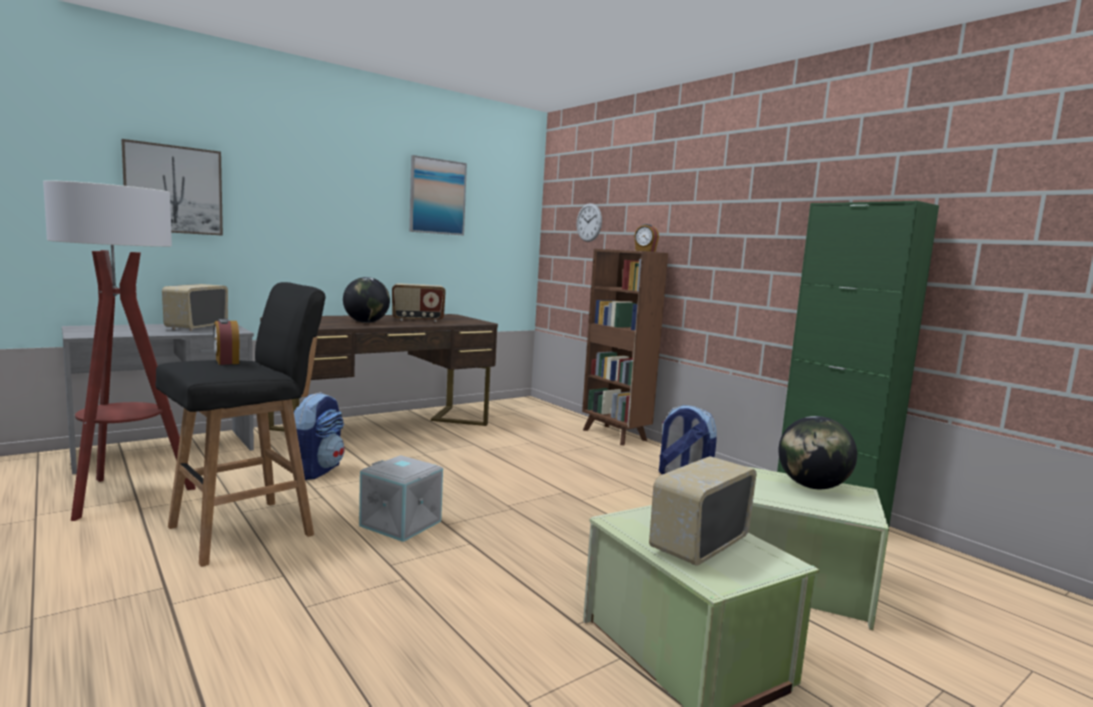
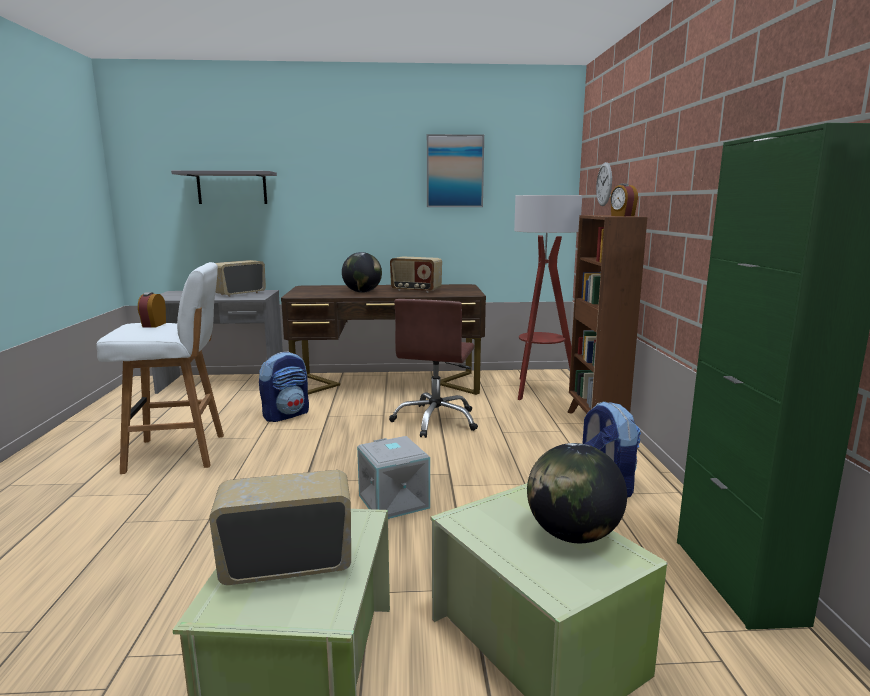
camera: 35 degrees right, 5 degrees up
floor lamp [43,180,196,521] -> floor lamp moved to [514,195,582,400]
picture [121,139,223,236] -> grey shelf [171,170,277,204]
black stool [156,282,326,567] -> white stool [96,262,224,474]
grey storage box [359,455,443,542] -> grey storage box moved to [357,436,430,519]
none -> brown office chair [389,299,478,438]

